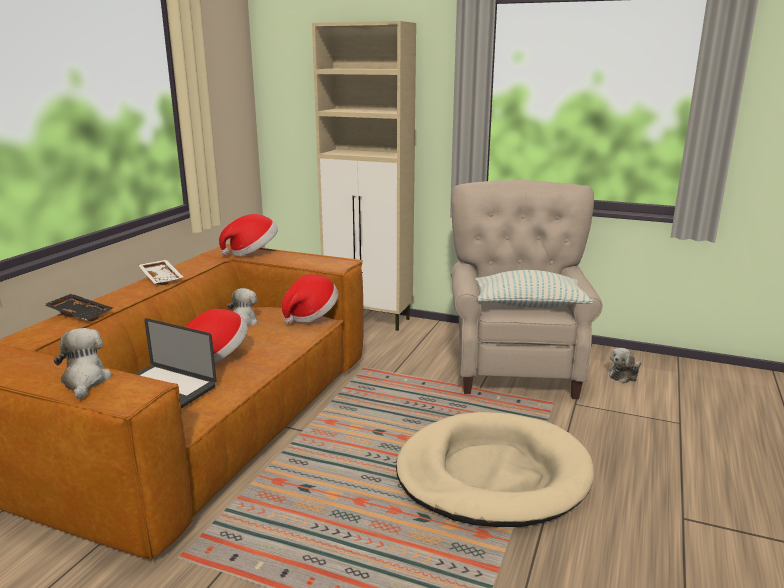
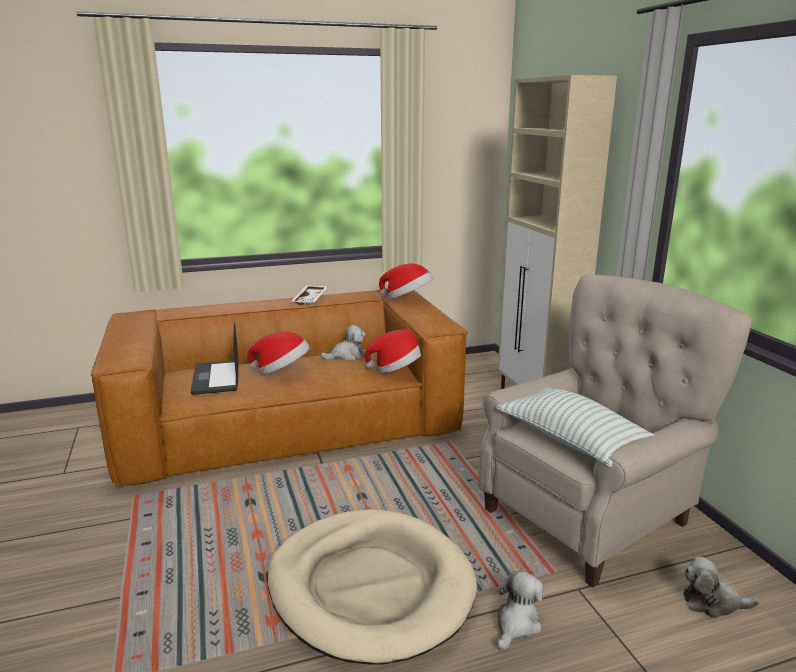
camera: 50 degrees right, 0 degrees up
black tray [44,293,113,321] -> none
plush toy [54,328,112,399] -> plush toy moved to [497,571,543,650]

